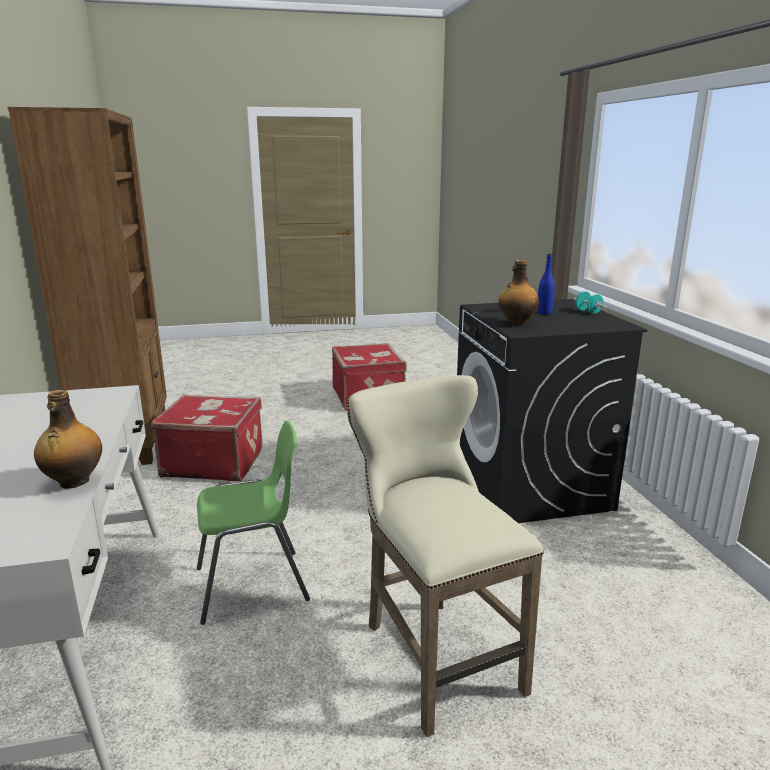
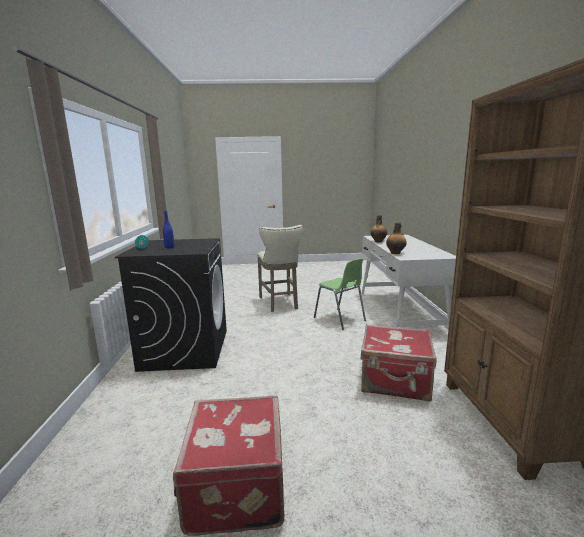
camera: 170 degrees left, 5 degrees down
green chair [197,421,310,625] -> green chair turned 120 degrees counterclockwise [314,258,366,330]
bottle [498,260,539,326] -> bottle moved to [386,222,407,254]

